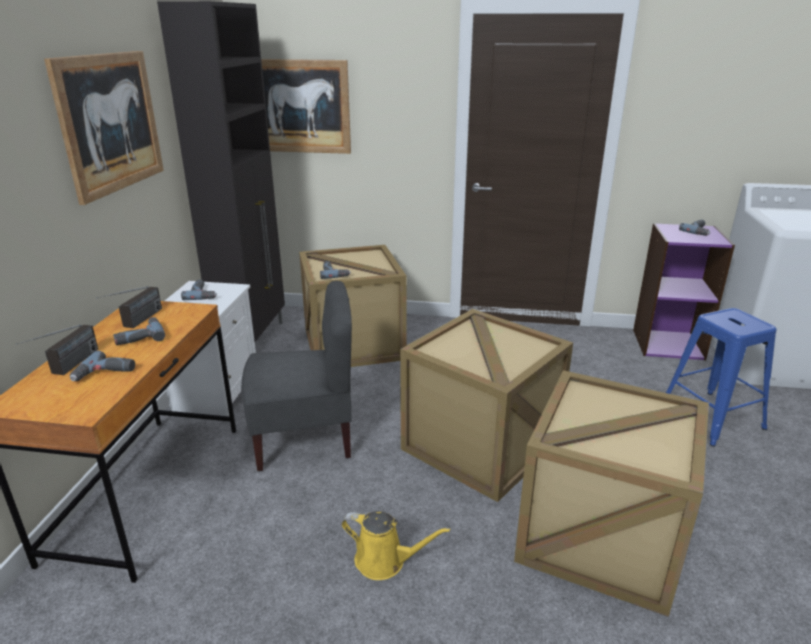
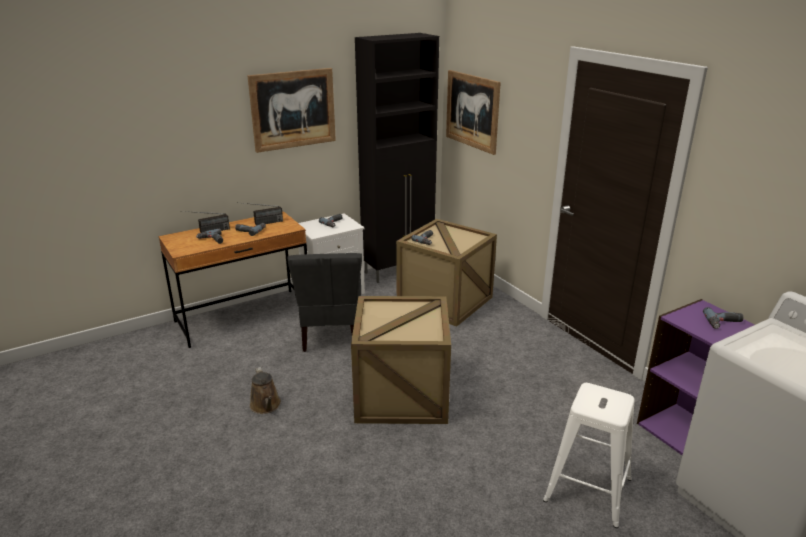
camera: 50 degrees right, 0 degrees up
grey chair [241,281,352,471] -> grey chair turned 45 degrees clockwise [287,253,362,352]
yellow watering can [341,511,450,580] -> brown watering can [250,367,281,414]
crate [514,370,709,617] -> none
blue stool [666,308,777,447] -> white stool [543,383,635,528]

